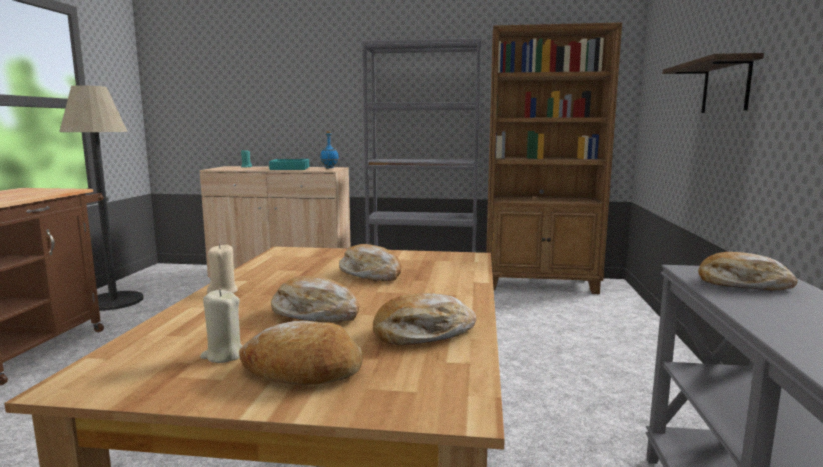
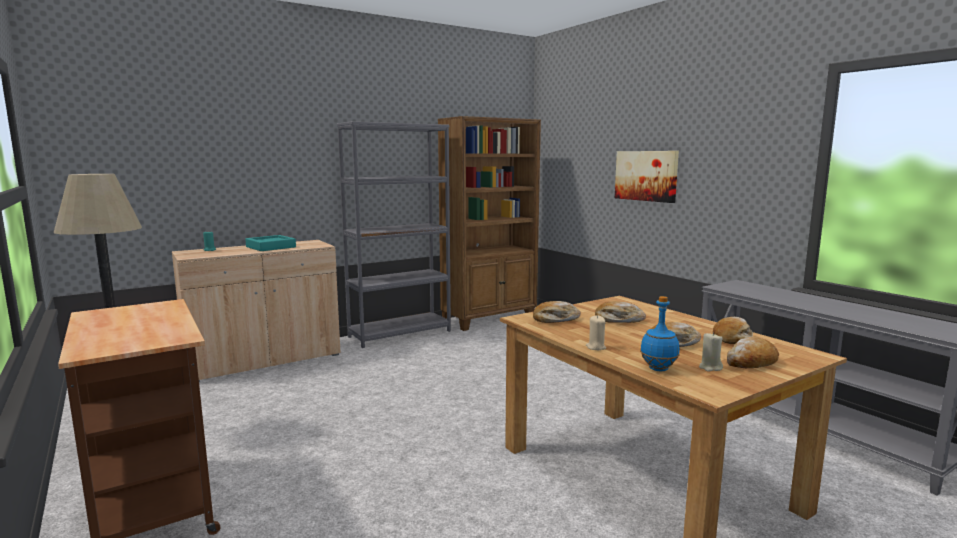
camera: 40 degrees left, 0 degrees up
blue bottle [320,131,339,168] -> blue bottle moved to [640,296,679,371]
shelf [662,53,764,113] -> picture [615,151,679,203]
bread [698,252,798,290] -> bread moved to [533,301,581,323]

